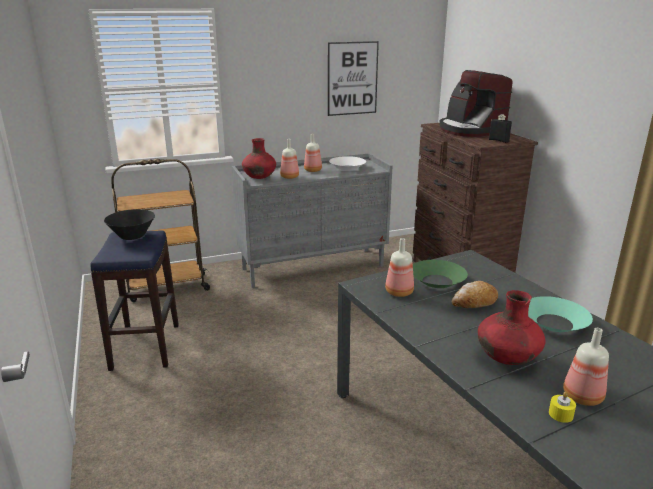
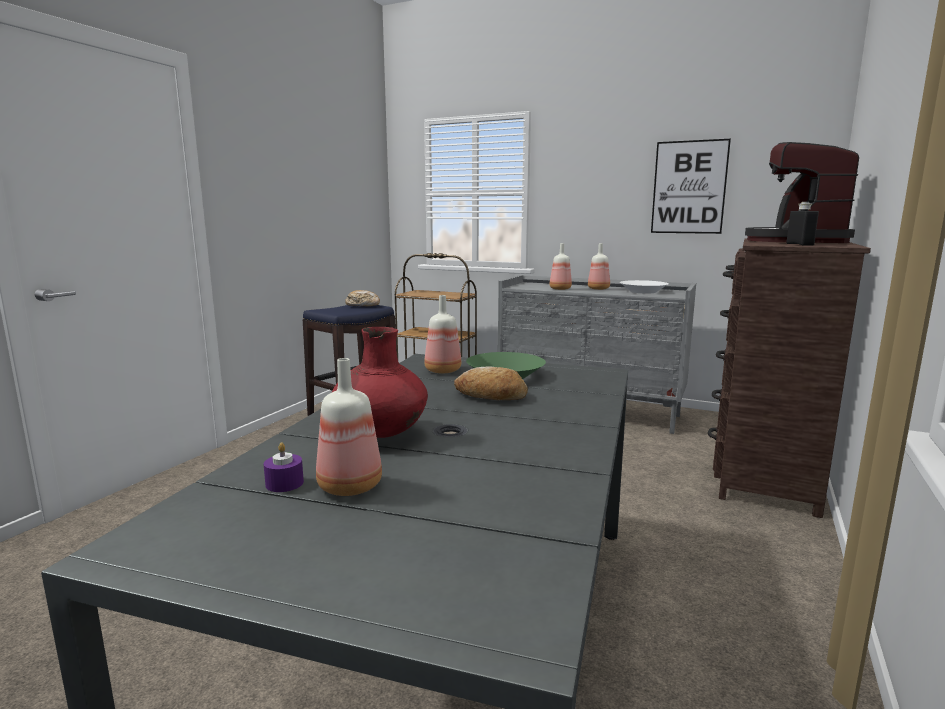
camera: 45 degrees right, 10 degrees down
black bowl [104,209,155,240] -> bread [345,290,380,306]
red vase [242,138,276,179] -> none
turquoise bowl [528,296,593,332] -> none
yellow candle [549,392,576,423] -> purple candle [264,443,304,492]

